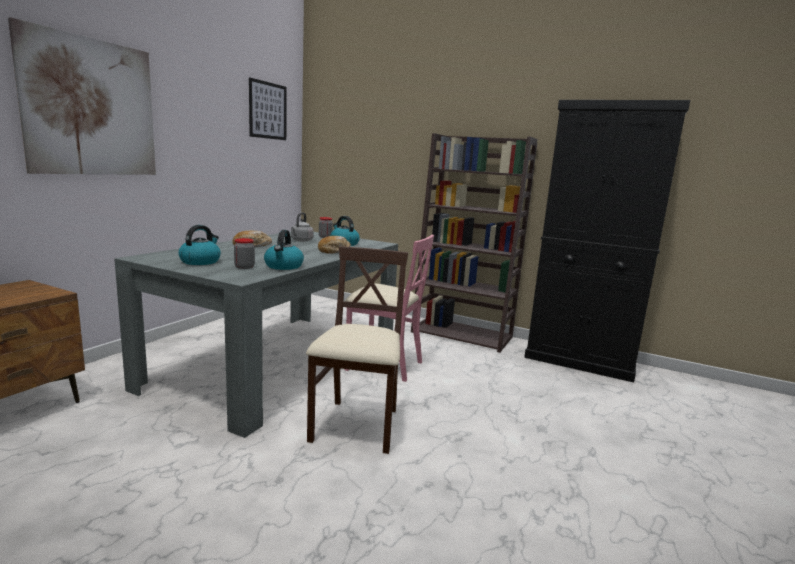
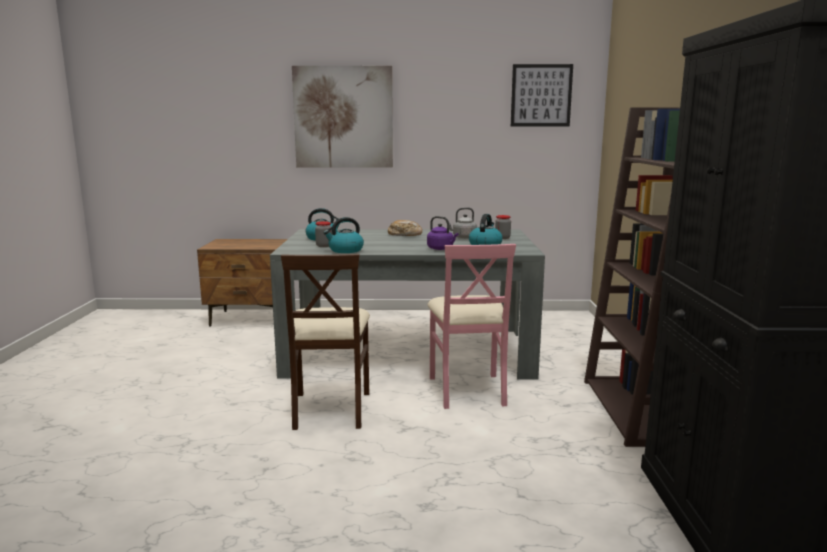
camera: 65 degrees right, 0 degrees up
beige chair [306,246,408,454] -> beige chair turned 105 degrees clockwise [281,254,370,430]
bread [318,236,351,254] -> purple kettle [427,216,459,250]

